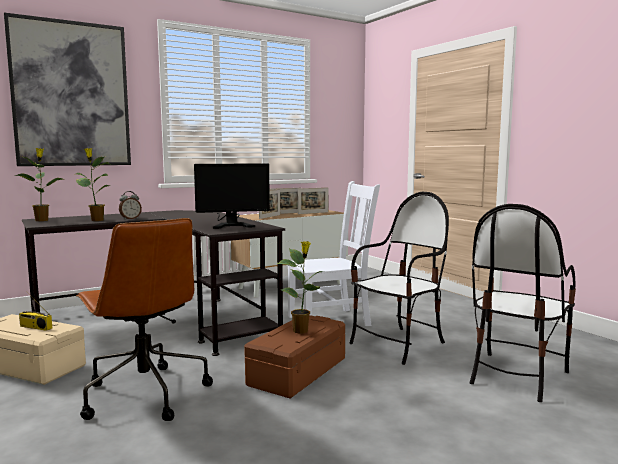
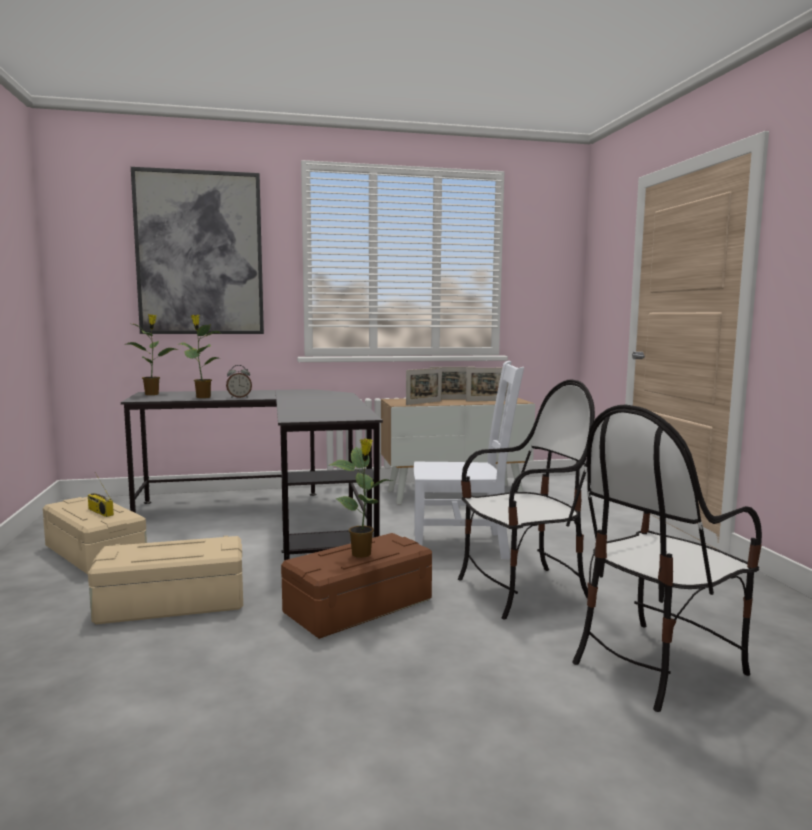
camera: 20 degrees right, 0 degrees up
brown office chair [76,218,213,421] -> beige storage box [88,536,243,624]
monitor [194,163,270,229] -> none

